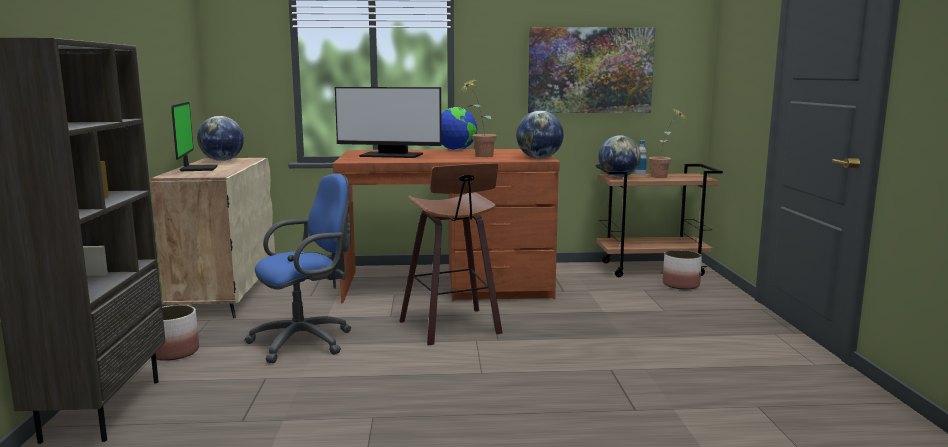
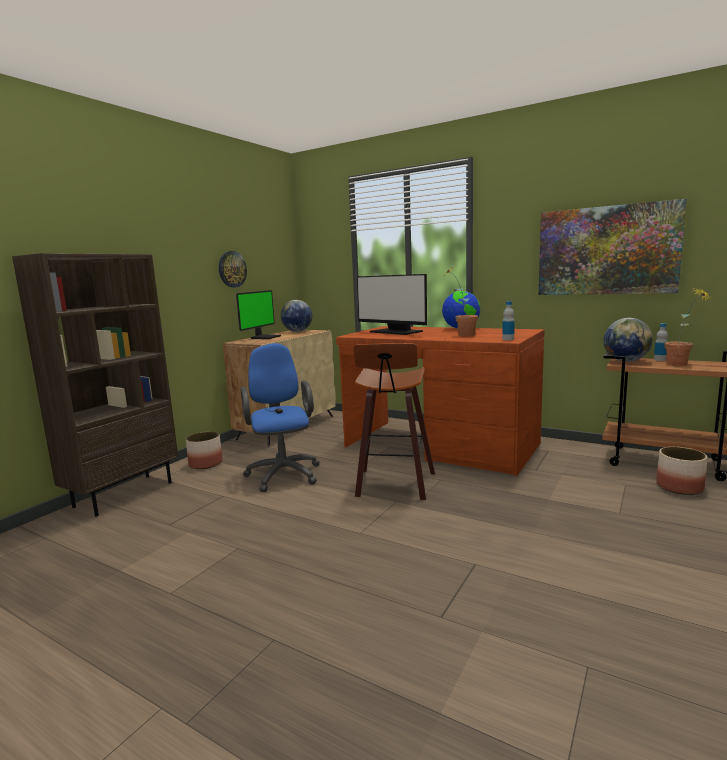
camera: 35 degrees right, 0 degrees up
blue office chair [245,174,351,363] -> blue office chair turned 105 degrees counterclockwise [241,343,320,492]
globe [516,111,564,159] -> bottle [502,301,515,340]
none -> wall clock [219,251,247,288]

